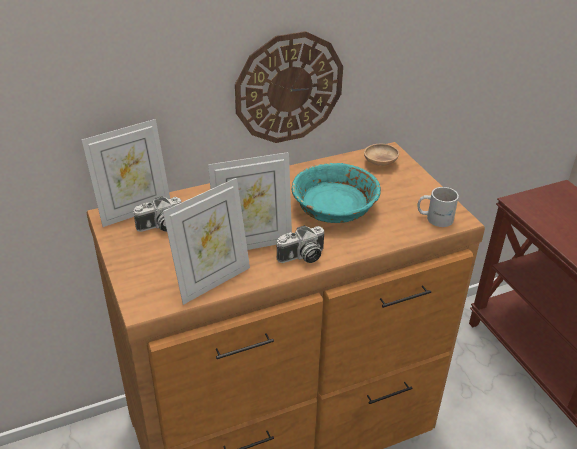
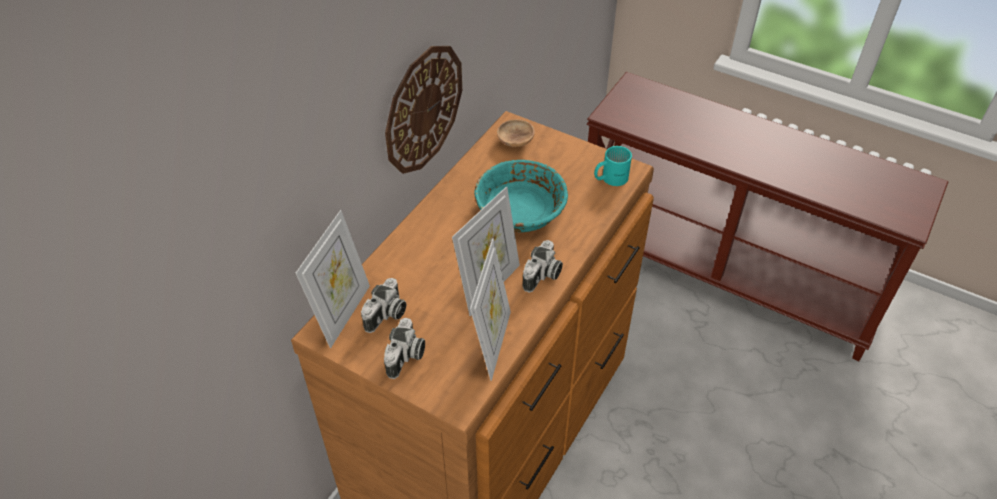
camera: 35 degrees left, 10 degrees up
white mug [417,187,459,227] -> turquoise mug [594,146,632,186]
none -> camera [384,318,425,379]

